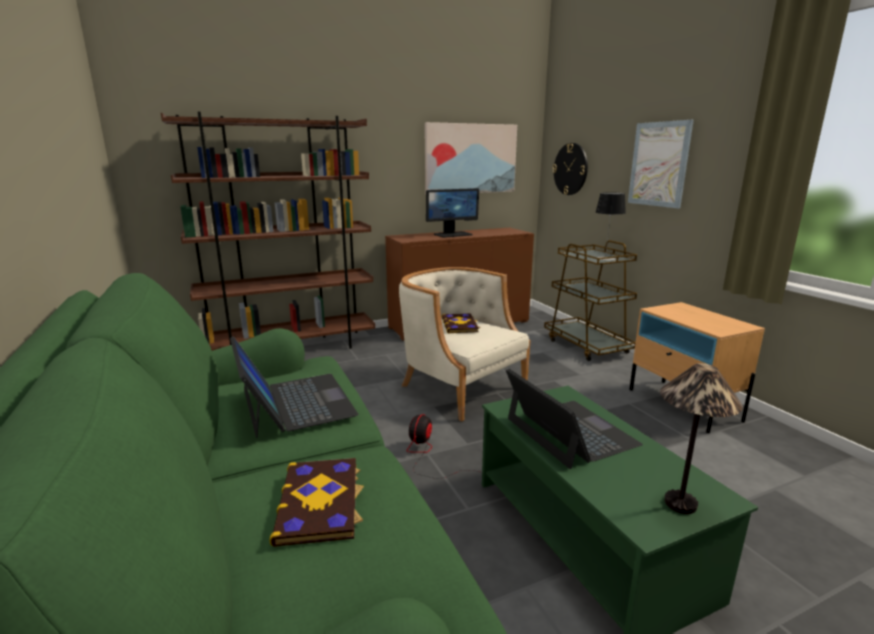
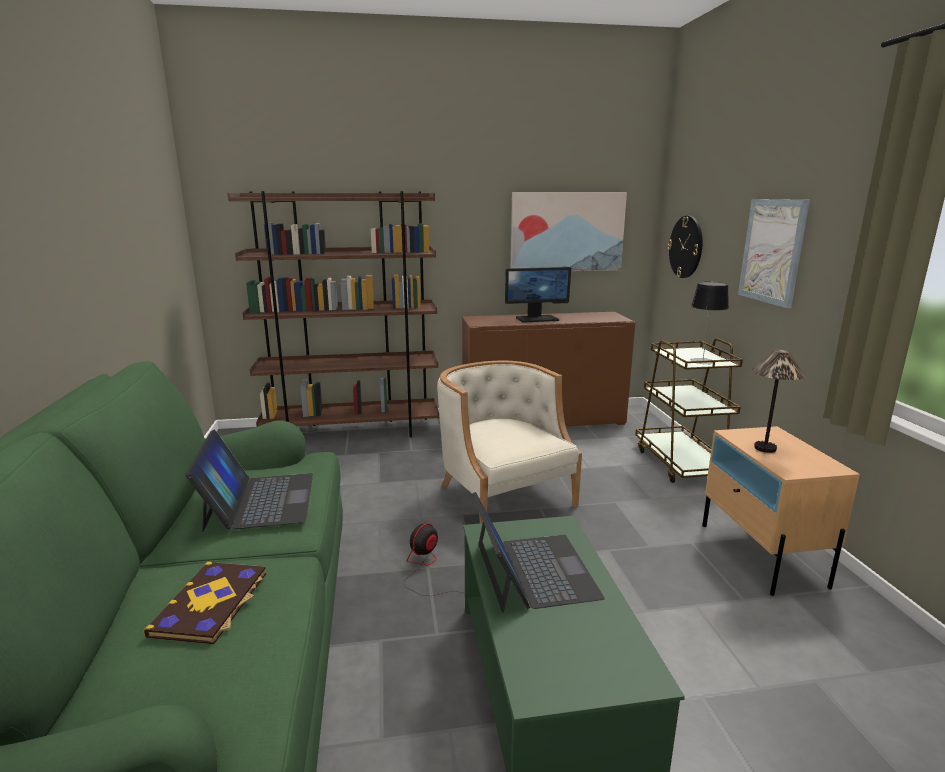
camera: 15 degrees right, 0 degrees up
book [441,313,481,333] -> none
table lamp [660,363,743,514] -> table lamp moved to [752,350,806,453]

